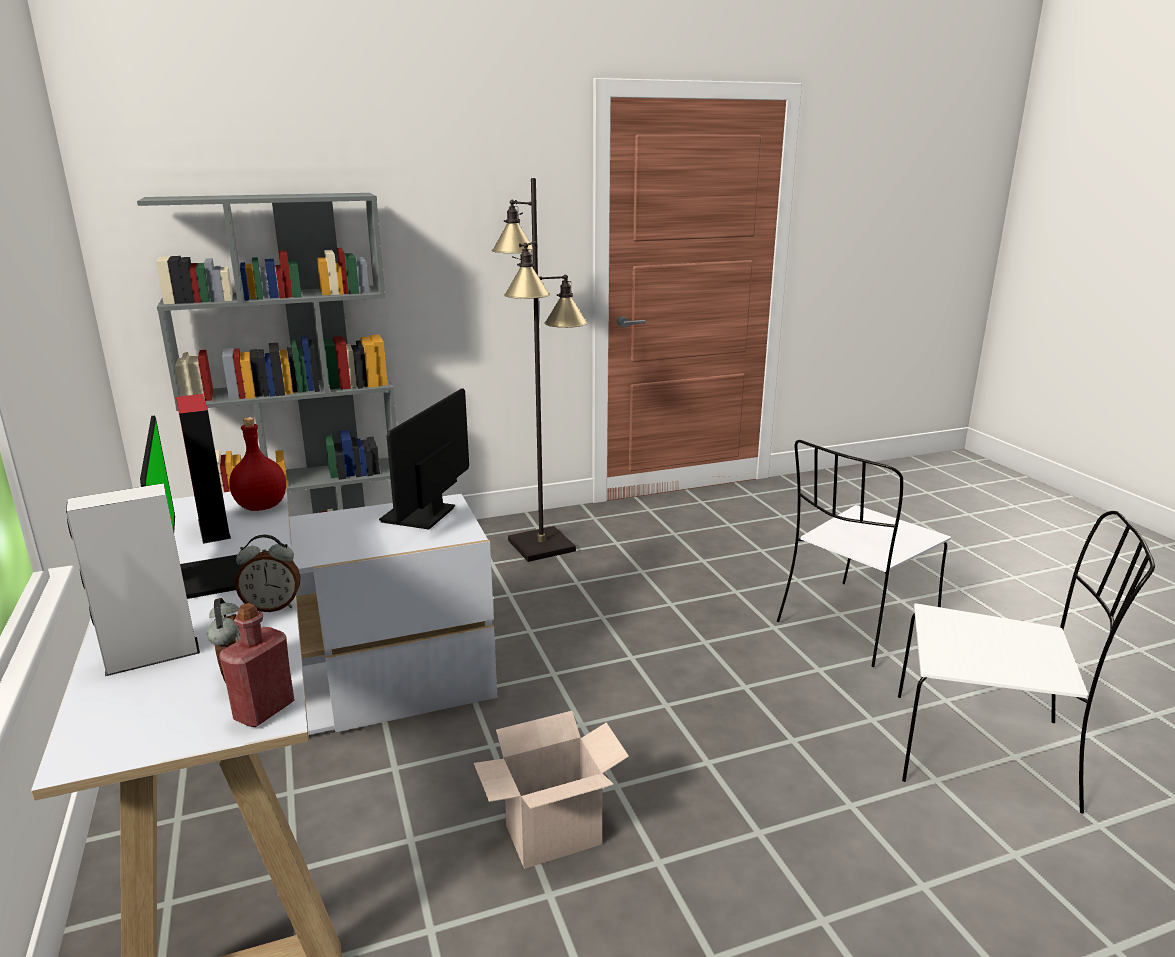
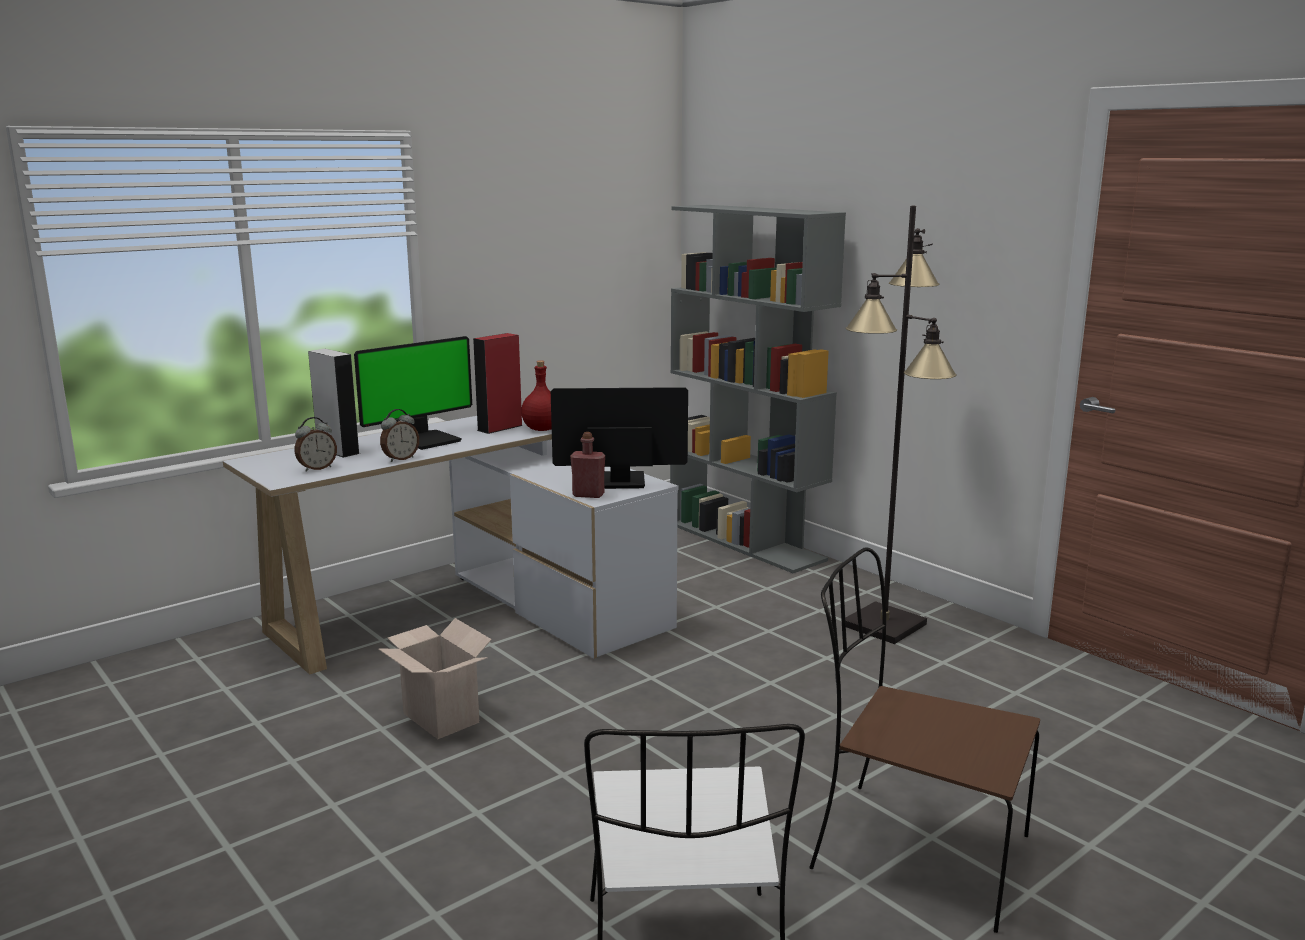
camera: 70 degrees right, 5 degrees down
red bottle [219,603,294,727] -> red bottle moved to [570,432,605,498]
alarm clock [235,535,301,612] -> alarm clock turned 105 degrees counterclockwise [380,409,419,462]
white chair [777,440,951,667] -> brown chair [809,547,1040,933]

